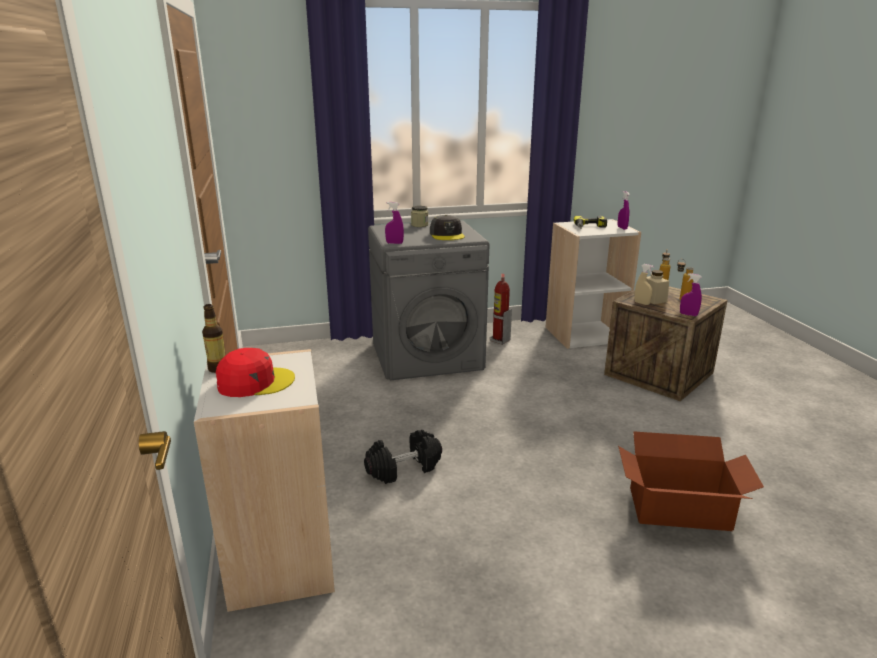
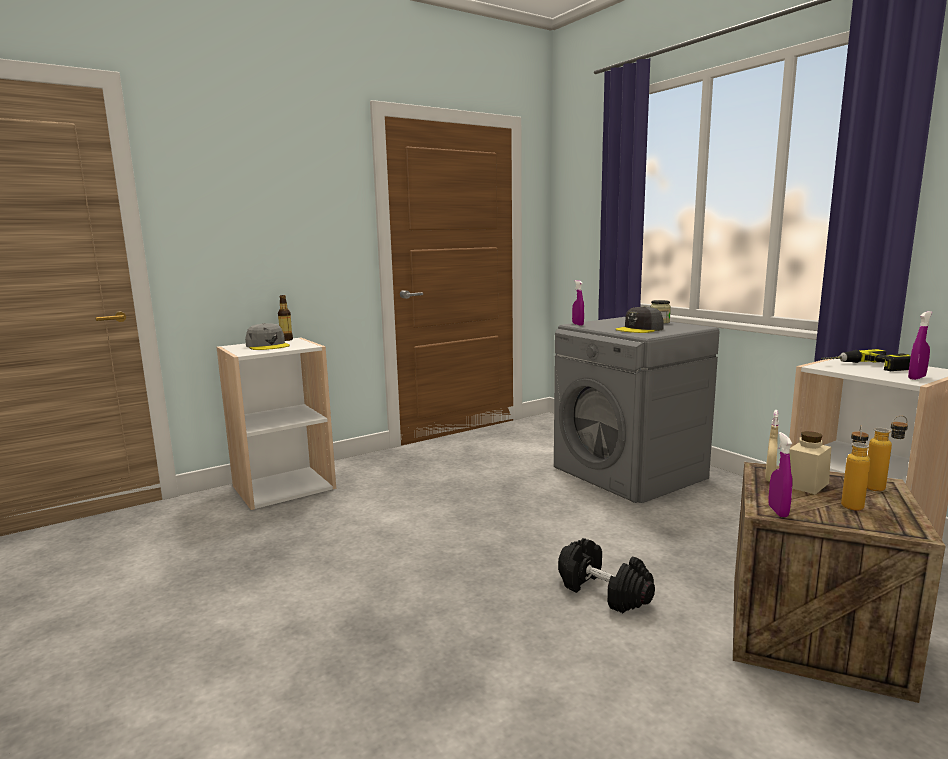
camera: 70 degrees right, 10 degrees down
red cap [216,348,295,397] -> grey cap [245,323,290,350]
black dumbbell [364,430,442,484] -> black dumbbell moved to [558,538,655,613]
fire extinguisher [490,274,512,345] -> none
cardboard box [618,431,764,531] -> none

